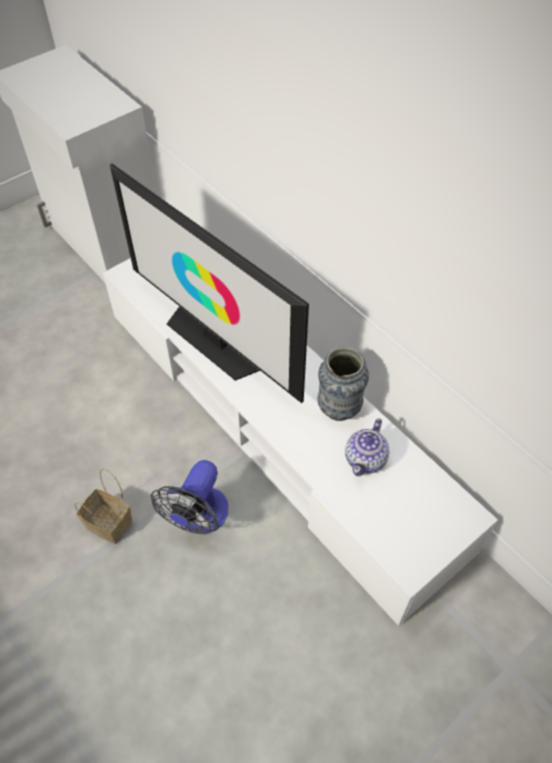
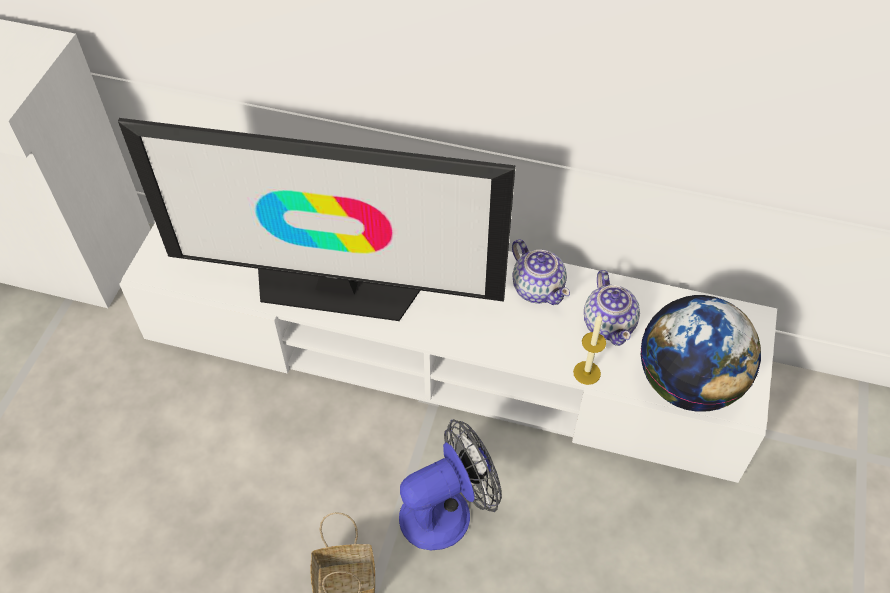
camera: 35 degrees left, 0 degrees up
fan [151,460,228,534] -> fan turned 105 degrees counterclockwise [399,419,502,550]
vase [318,347,369,421] -> teapot [512,239,570,305]
none -> candle [573,314,606,385]
none -> globe [641,295,761,411]

